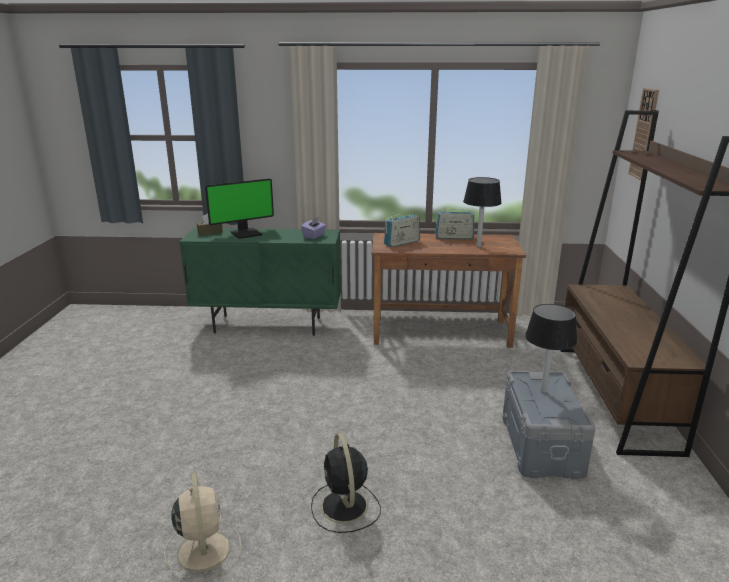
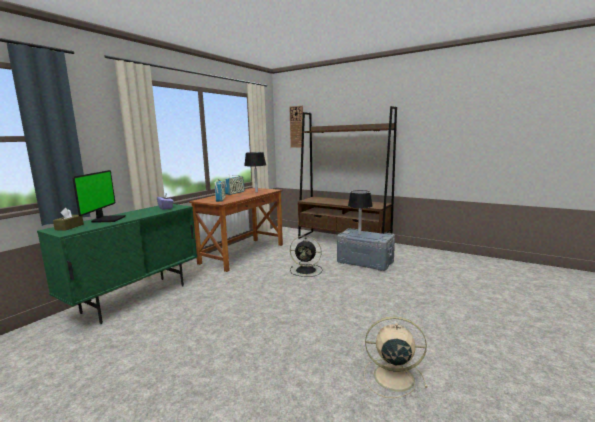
camera: 60 degrees left, 10 degrees down
black fan [311,434,381,533] -> black fan moved to [290,236,322,277]

